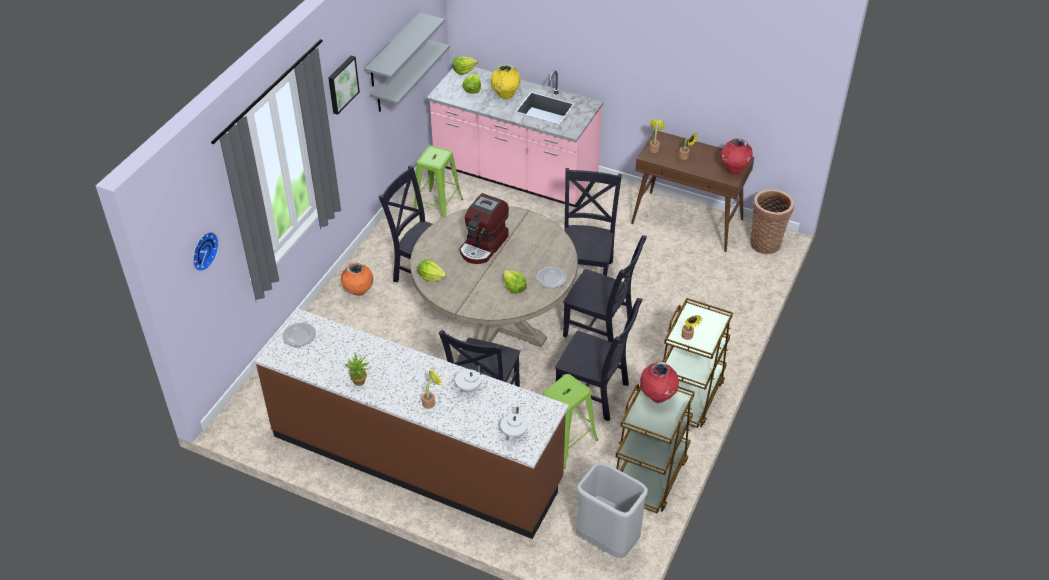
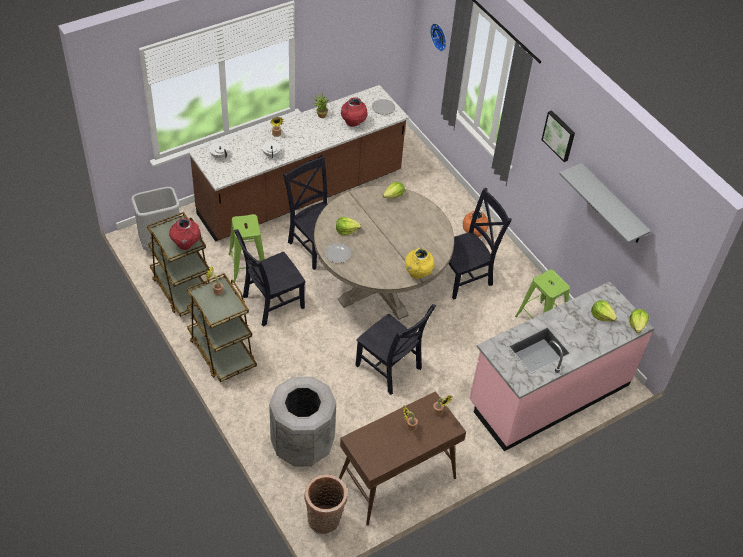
camera: 120 degrees right, 5 degrees up
grey shelf [372,39,450,112] -> none
coffee machine [459,193,509,264] -> none
yellow vase [491,64,521,99] -> yellow vase moved to [405,248,435,279]
black chair [563,235,647,342] -> none
red vase [720,139,753,174] -> red vase moved to [341,97,367,127]
none -> grey trash can [269,377,336,467]

